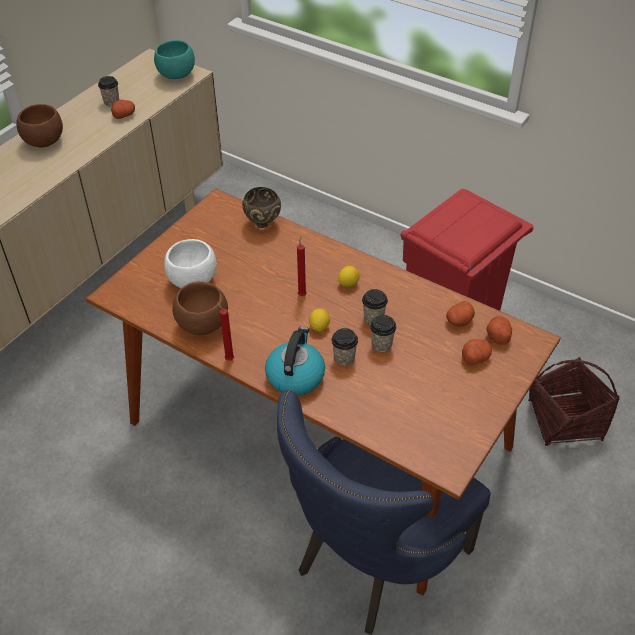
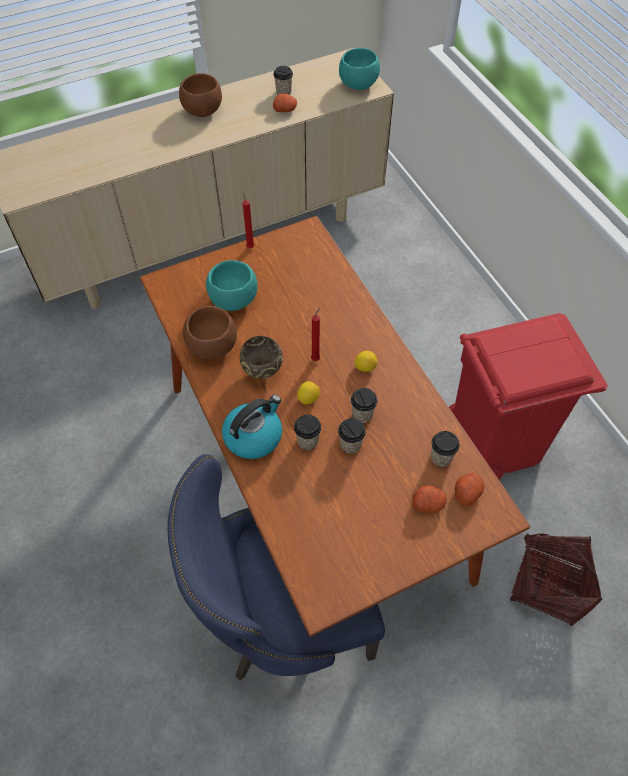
camera: 30 degrees right, 10 degrees up
white bowl [164,239,217,288] -> turquoise bowl [206,260,257,311]
red candle [217,302,234,361] -> red candle moved to [243,192,255,248]
brown bowl [242,187,281,228] -> brown bowl moved to [240,336,283,379]
potato [446,301,475,326] -> cup [431,431,460,467]

